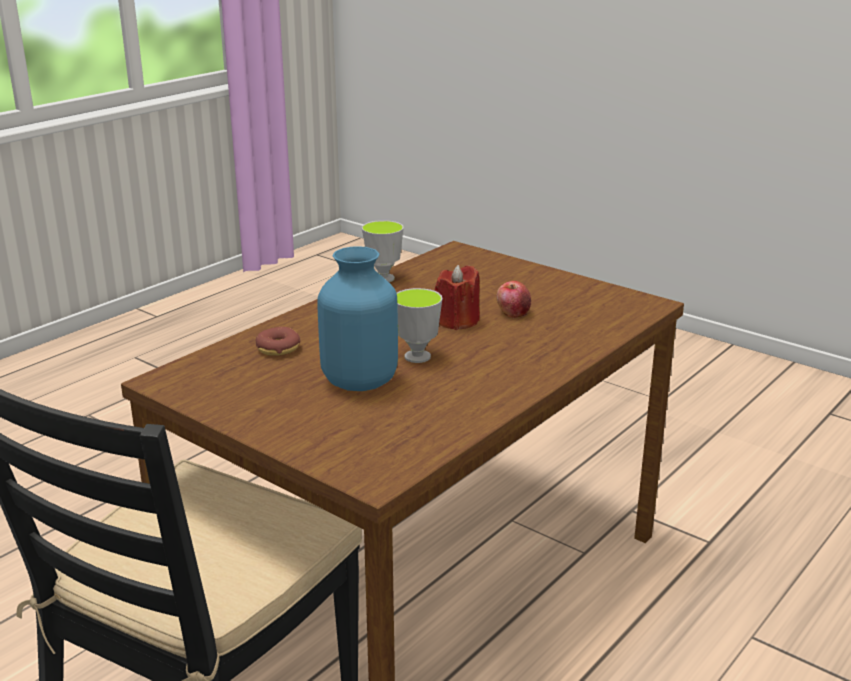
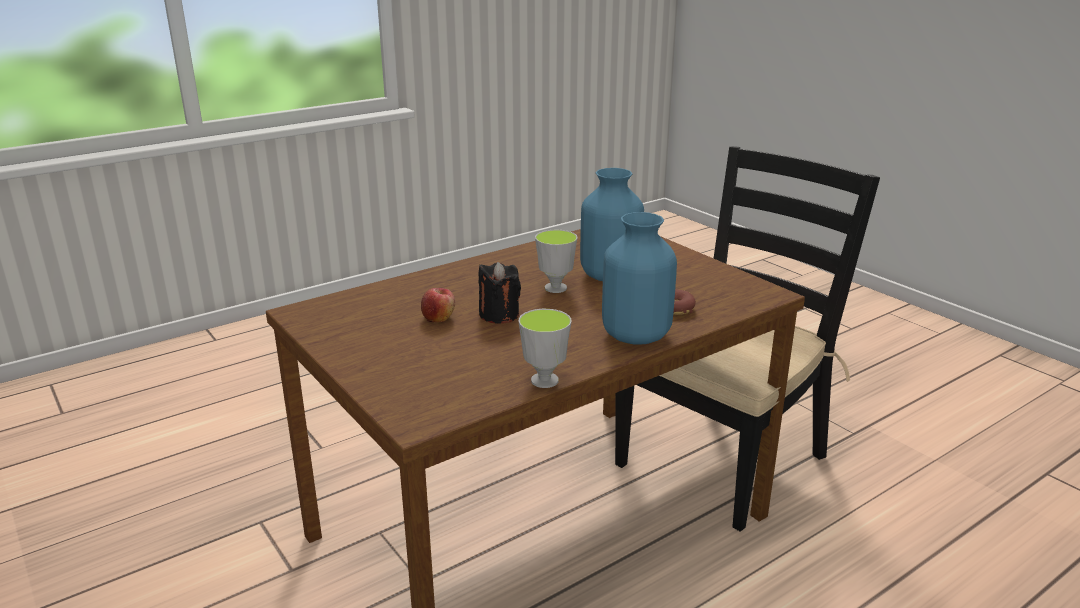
camera: 165 degrees left, 0 degrees up
red candle [435,265,480,330] -> black candle [479,262,521,324]
none -> blue vase [602,212,677,344]

